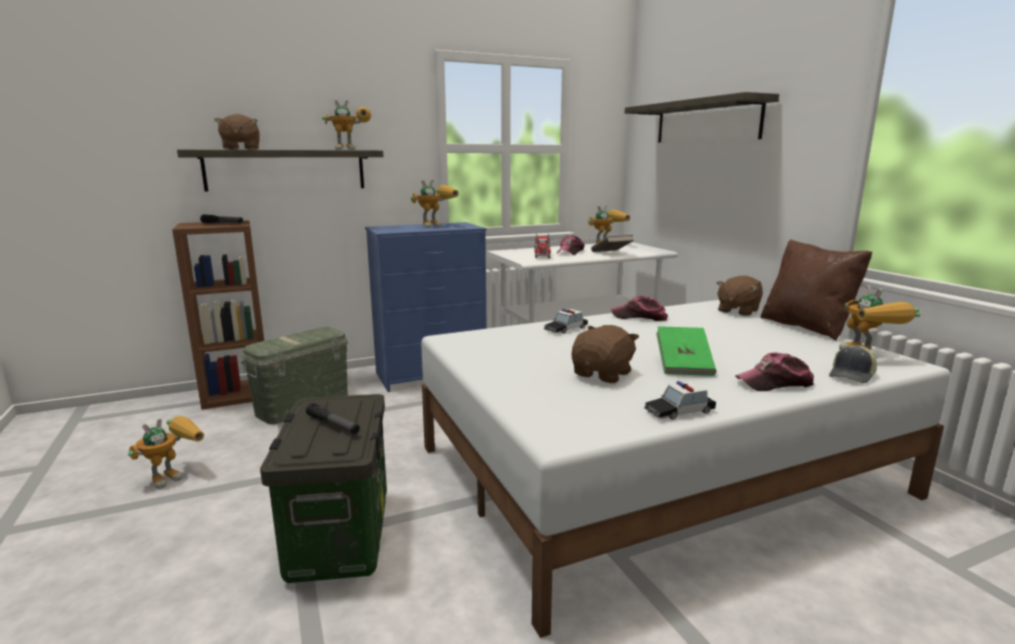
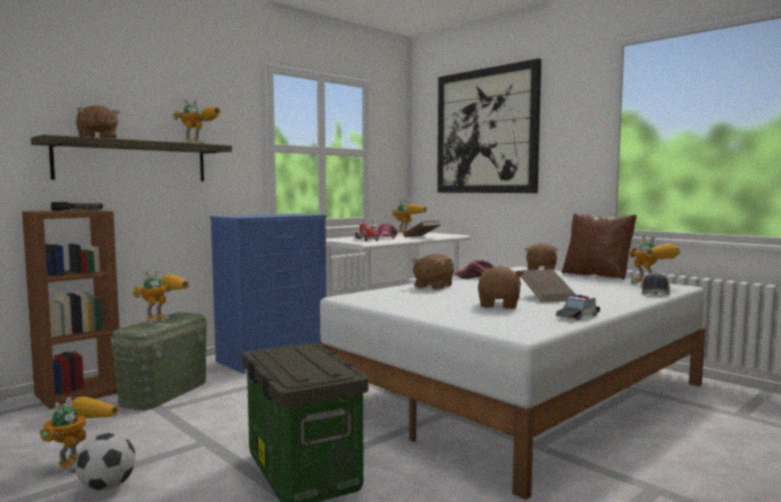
camera: 20 degrees left, 10 degrees down
flashlight [306,403,360,434] -> none
toy robot [410,179,459,228] -> toy robot moved to [132,270,189,324]
toy car [544,309,588,334] -> brown plush toy [411,254,454,290]
shelf [625,92,779,143] -> picture [437,58,541,193]
green book [656,326,716,376] -> brown book [520,269,575,302]
cap [735,352,815,391] -> none
none -> football [75,433,136,491]

